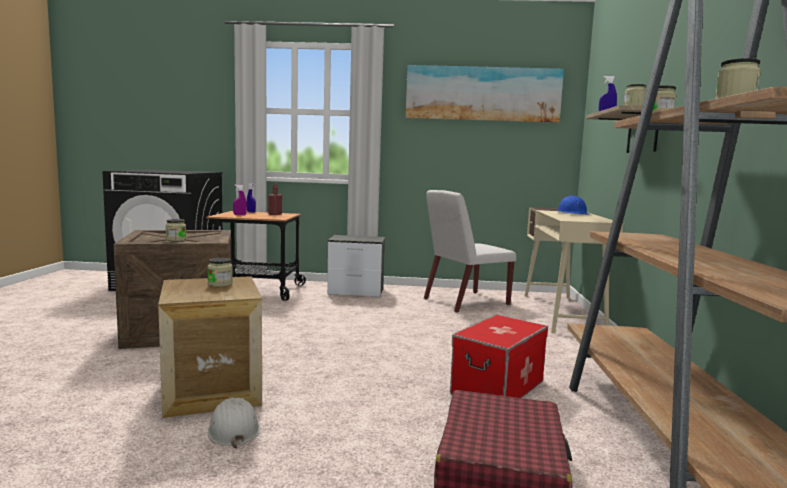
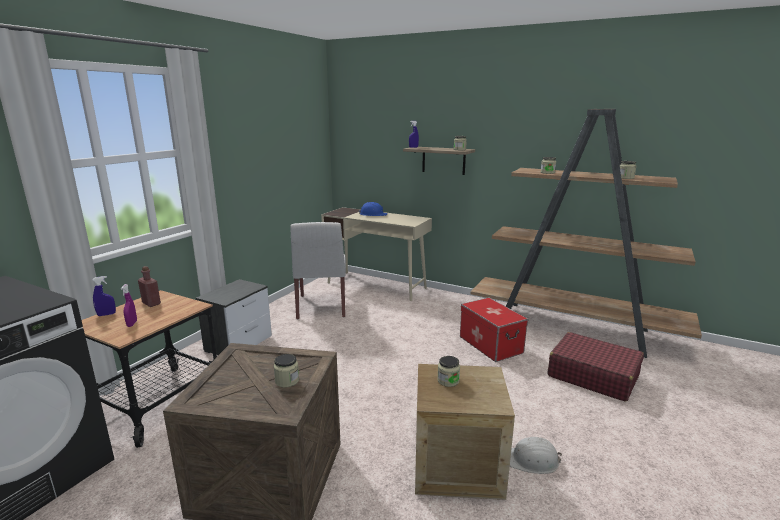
camera: 65 degrees left, 10 degrees up
picture [406,65,564,123] -> none

